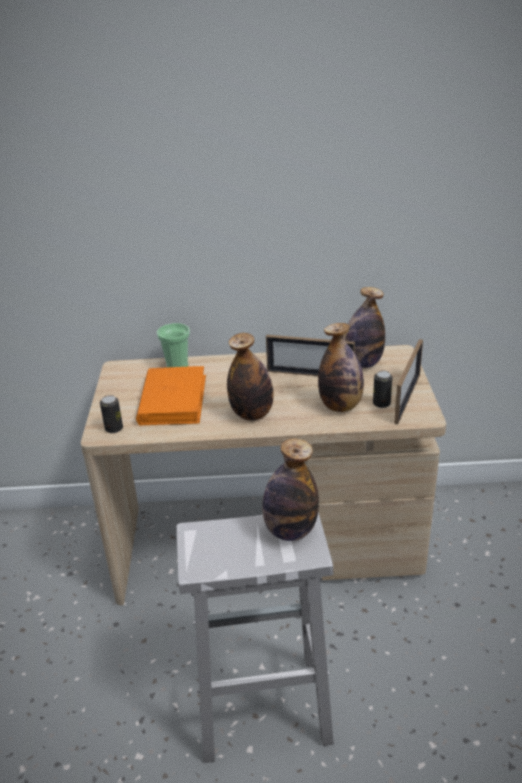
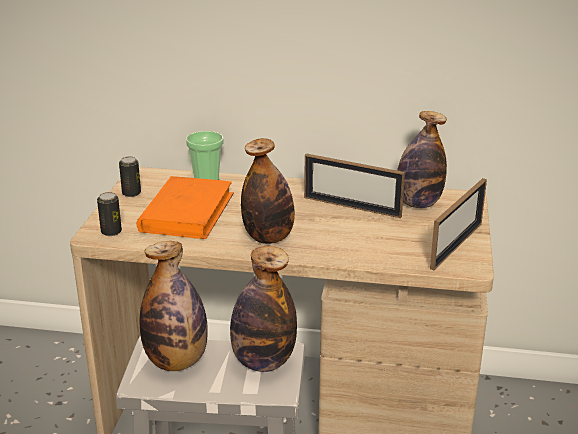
camera: 10 degrees right, 5 degrees down
bottle [318,323,364,412] -> bottle moved to [139,241,208,371]
can [373,371,392,408] -> can moved to [119,157,141,197]

